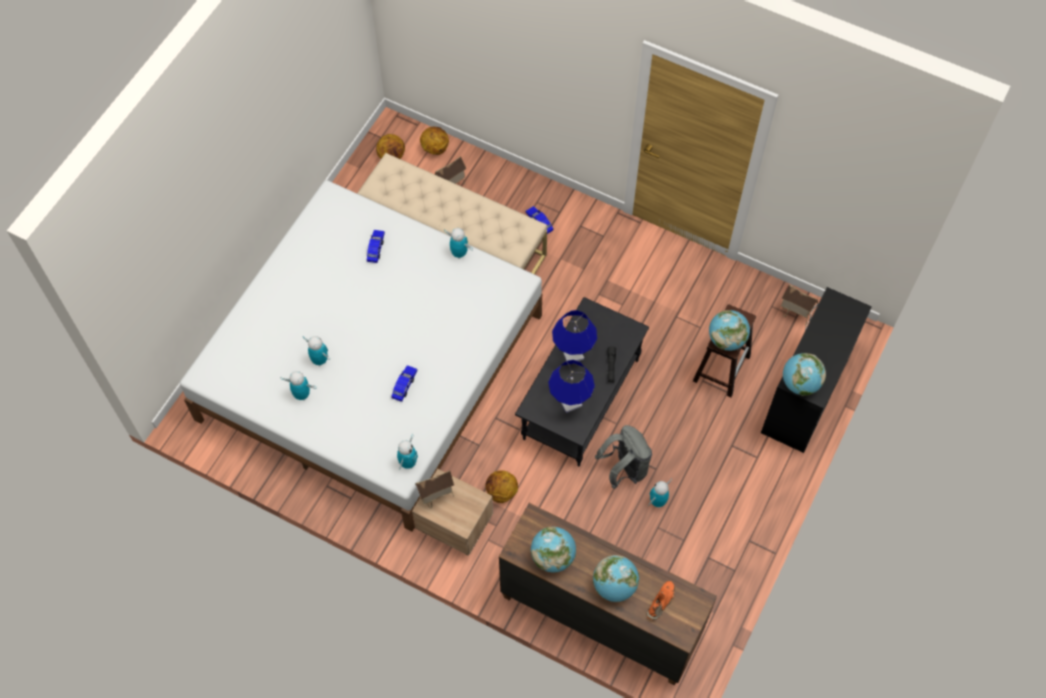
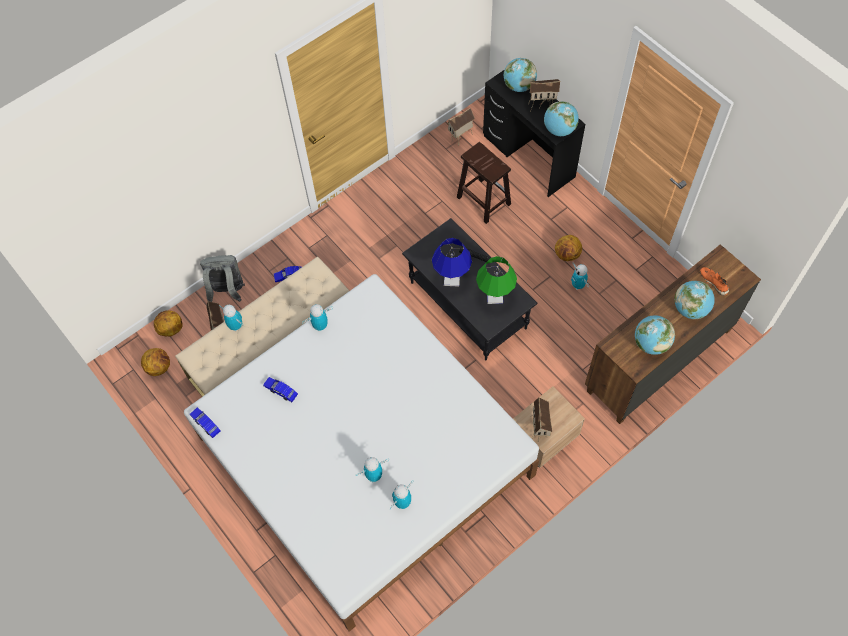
camera: 65 degrees left, 0 degrees up
blue toy car [391,365,417,402] -> blue toy car moved to [190,407,221,438]
toy robot [397,434,418,470] -> toy robot moved to [219,305,243,331]
basketball [486,470,518,503] -> basketball moved to [555,235,582,261]
blue table lamp [548,360,595,413] -> green table lamp [476,256,517,304]
grey backpack [595,425,652,489] -> grey backpack moved to [200,255,245,302]
globe [709,310,750,351] -> globe moved to [504,58,537,92]
none -> toy house [528,79,560,112]

